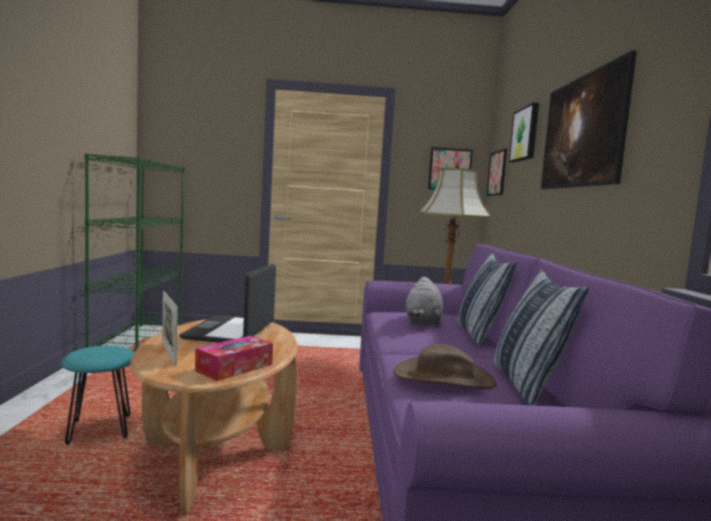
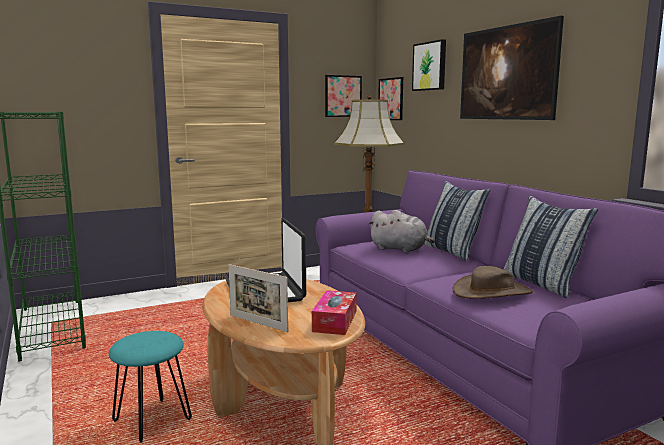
camera: 25 degrees left, 5 degrees up
grey plush toy [406,277,443,327] -> grey plush toy turned 45 degrees counterclockwise [368,210,435,253]

